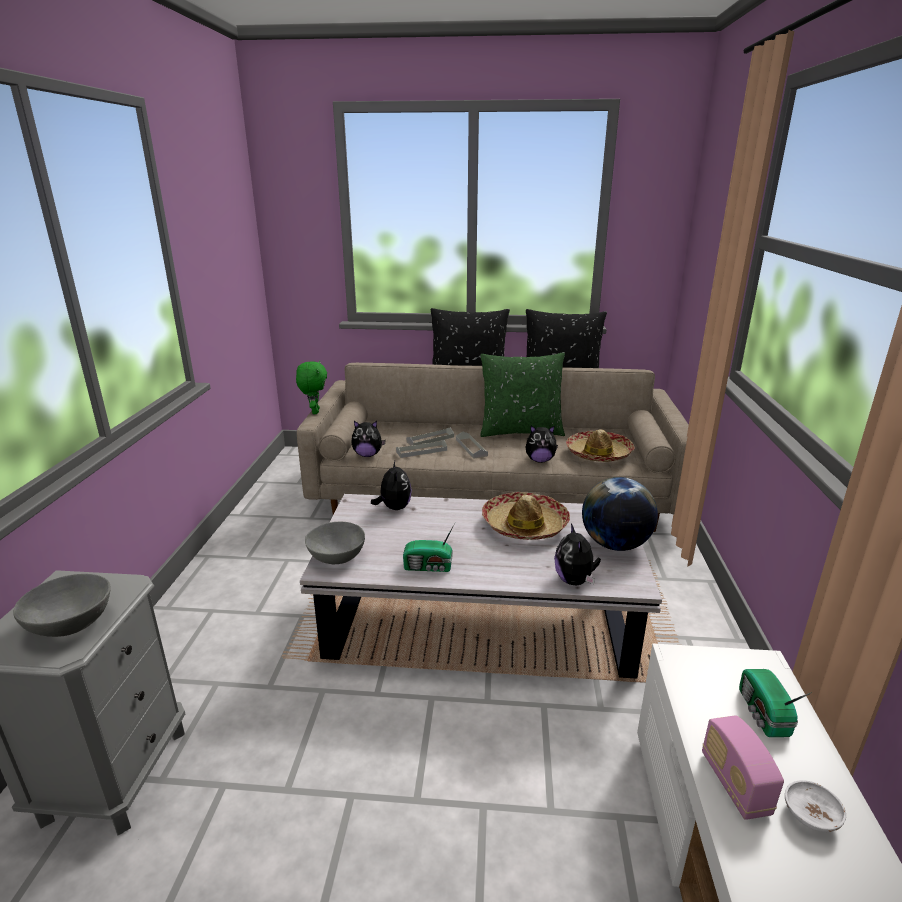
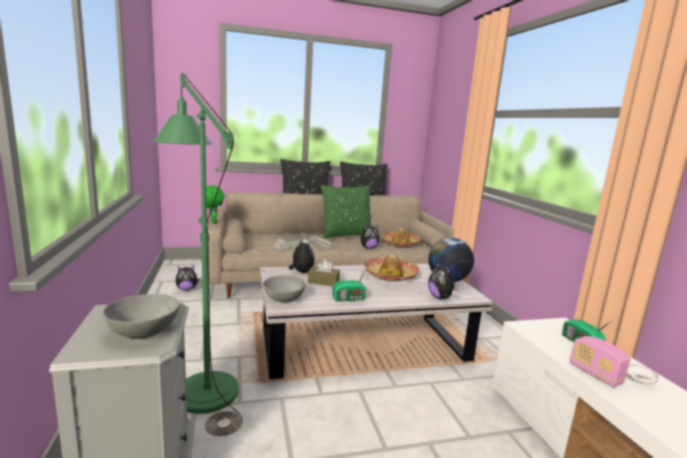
camera: 20 degrees left, 10 degrees down
plush toy [352,421,386,457] -> plush toy moved to [175,266,200,291]
none -> green floor lamp [153,73,242,436]
none -> brown tissue box [308,259,340,287]

